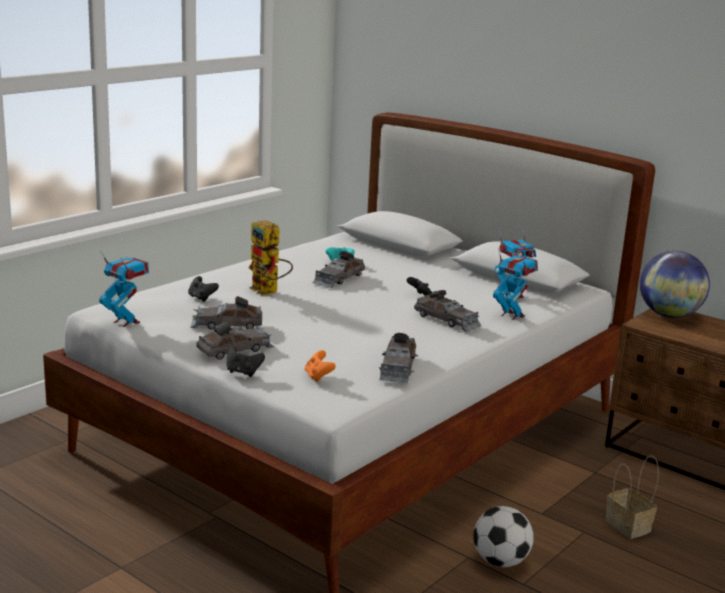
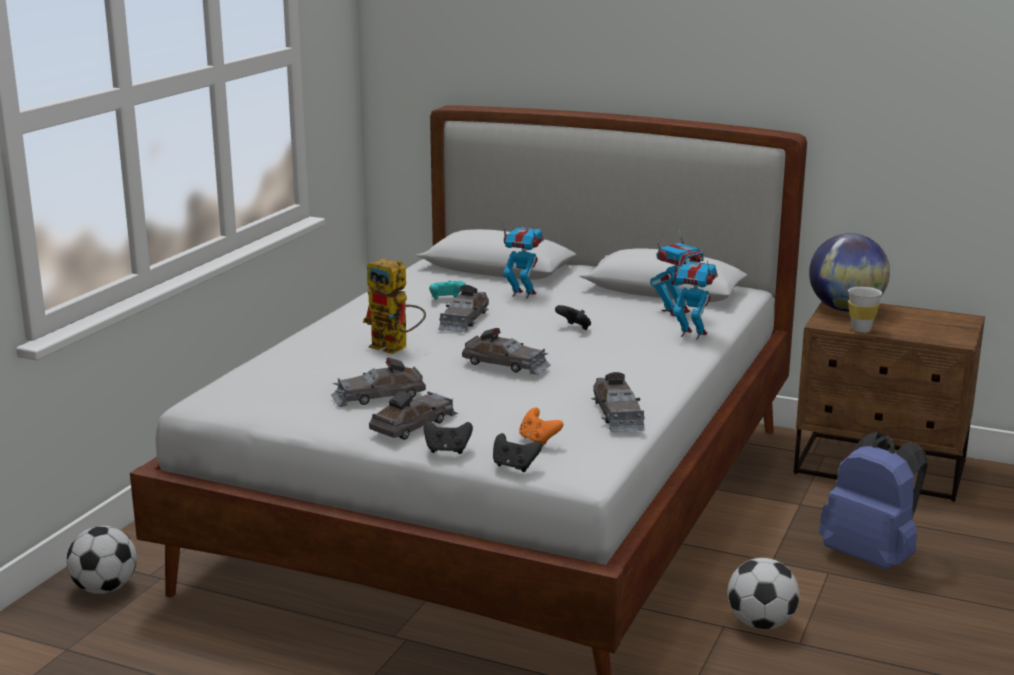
camera: 15 degrees left, 0 degrees up
toy robot [99,250,149,327] -> toy robot moved to [502,222,544,299]
black game controller [188,276,219,302] -> black game controller moved to [493,433,542,472]
grey toy car [414,290,482,332] -> grey toy car moved to [462,328,551,375]
basket [605,455,659,539] -> blue backpack [819,432,928,569]
none -> football [67,526,137,594]
none -> white cup [848,287,882,333]

